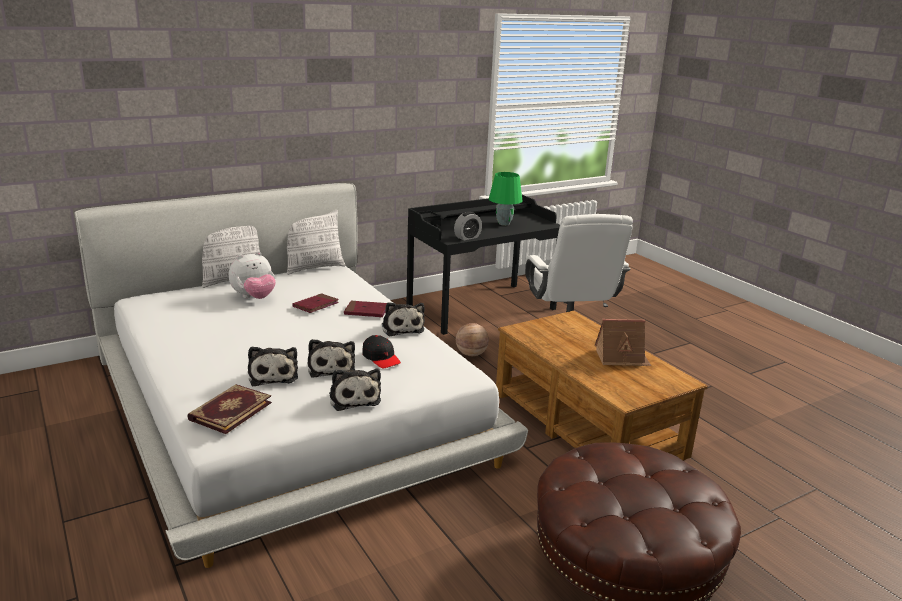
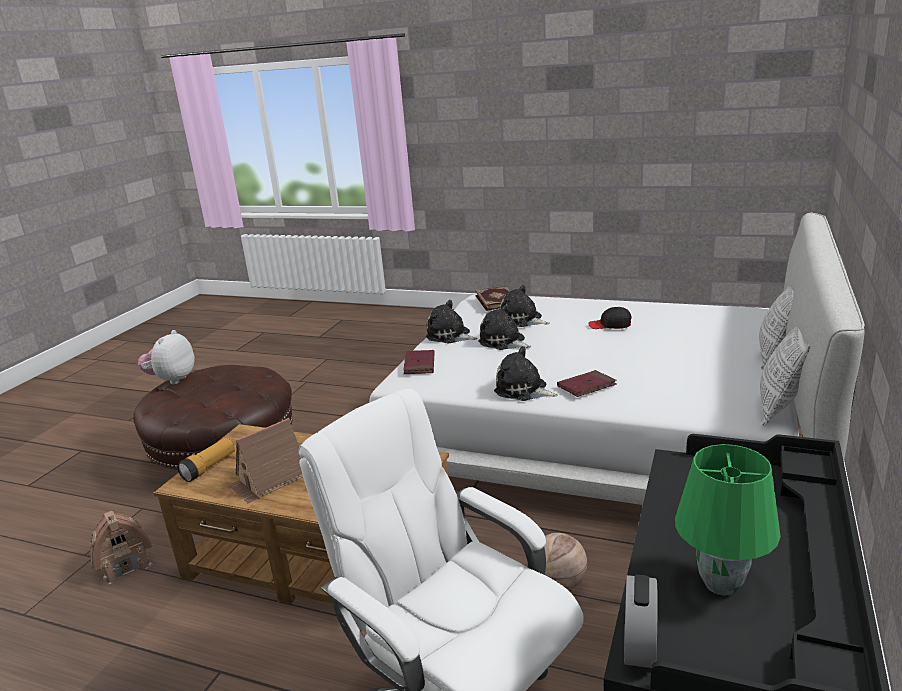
camera: 145 degrees right, 0 degrees up
plush toy [229,251,276,299] -> plush toy moved to [138,330,195,384]
red book [292,293,339,313] -> red book moved to [403,350,434,374]
black cap [362,335,401,368] -> black cap moved to [589,307,632,329]
alarm clock [454,212,482,240] -> alarm clock moved to [624,575,657,668]
none -> toy house [90,511,153,585]
none -> flashlight [177,438,235,482]

